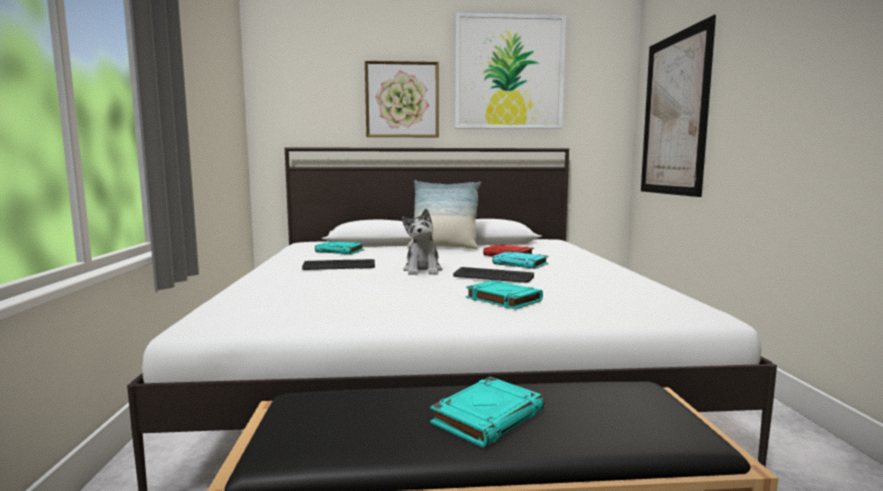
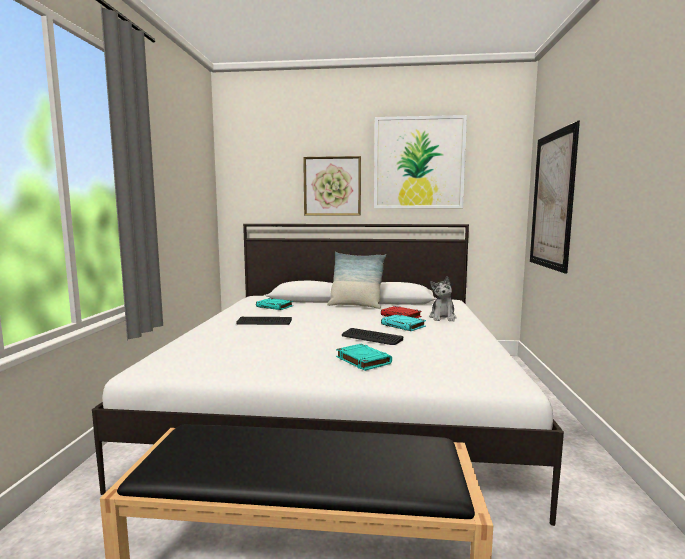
camera: 10 degrees right, 0 degrees up
plush toy [402,209,442,275] -> plush toy moved to [429,276,457,322]
turquoise book [430,377,544,448] -> none

